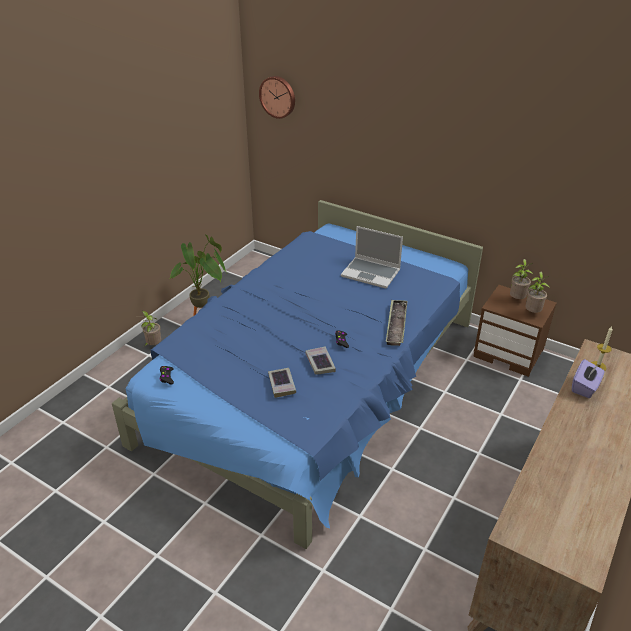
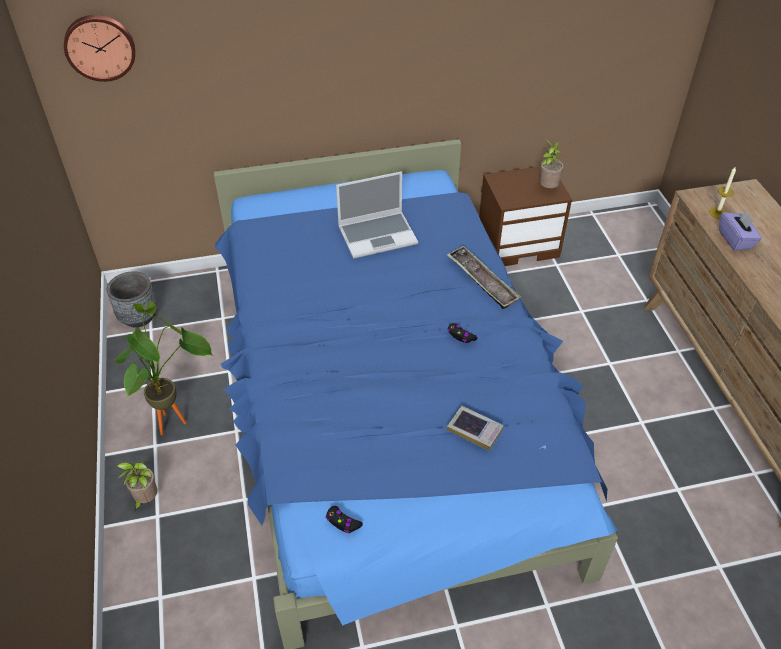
camera: 45 degrees left, 10 degrees up
book [305,346,336,375] -> none
potted plant [510,259,533,299] -> none
none -> grey planter [107,271,157,328]

